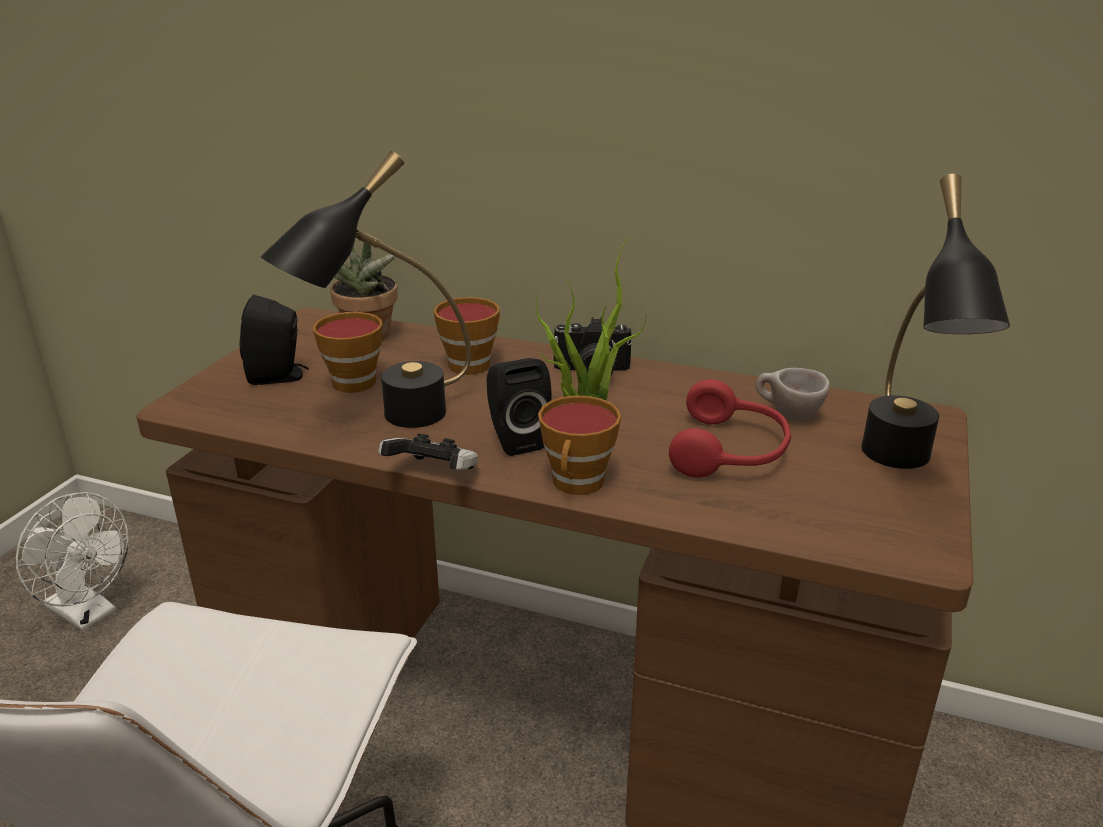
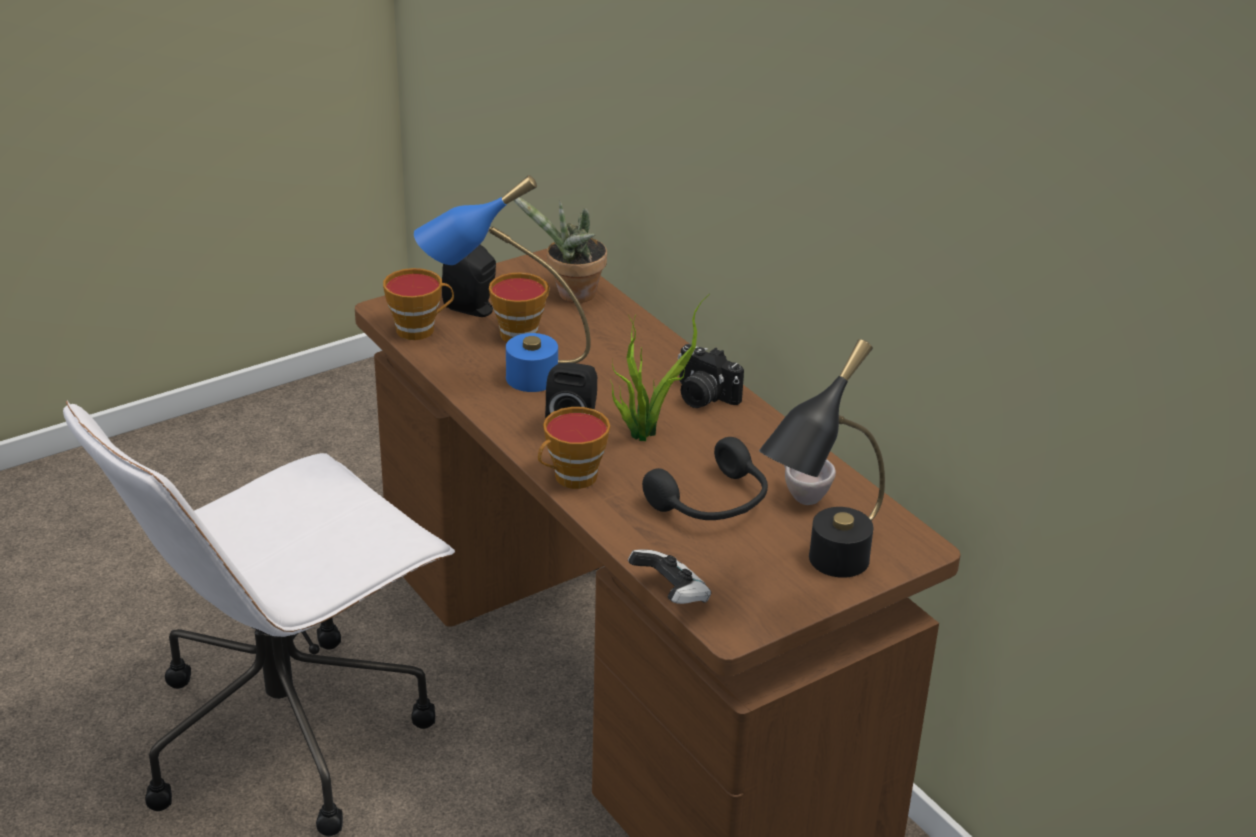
camera: 35 degrees right, 5 degrees up
white fan [16,492,129,631] -> none
black table lamp [260,151,471,428] -> blue table lamp [414,175,591,392]
game controller [378,433,478,470] -> game controller moved to [628,549,711,604]
cup [434,297,500,375] -> cup moved to [383,268,454,340]
red headphones [669,379,791,478] -> black headphones [642,437,768,520]

